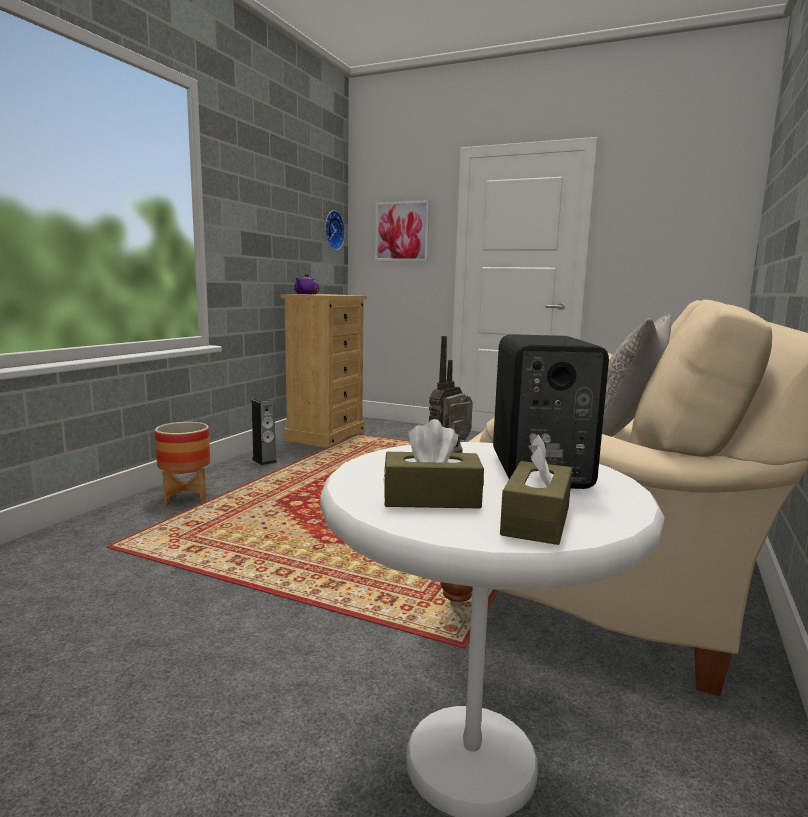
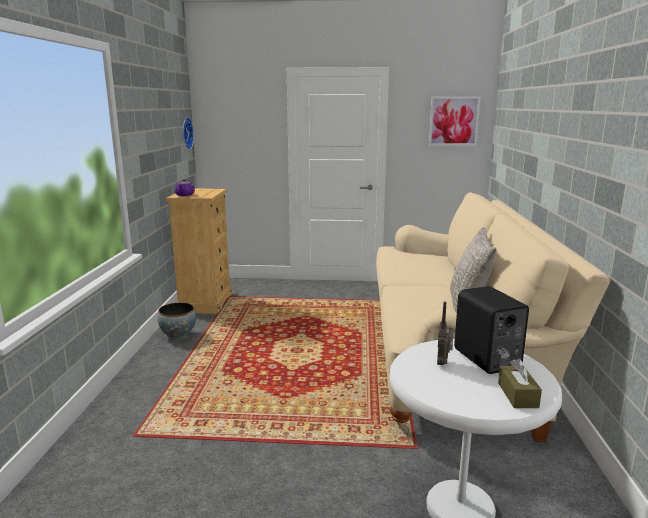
camera: 20 degrees left, 5 degrees up
planter [155,422,210,506] -> none
speaker [252,397,277,465] -> bowl [158,302,196,339]
picture [375,200,430,261] -> picture moved to [429,97,481,146]
brown tissue box [383,419,484,509] -> none

